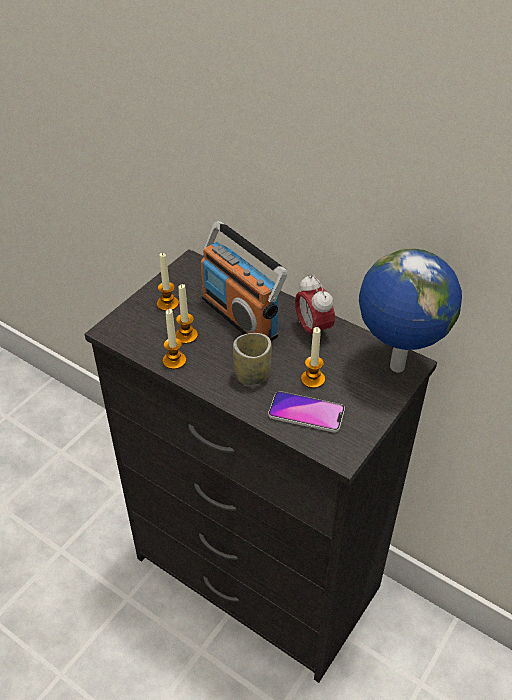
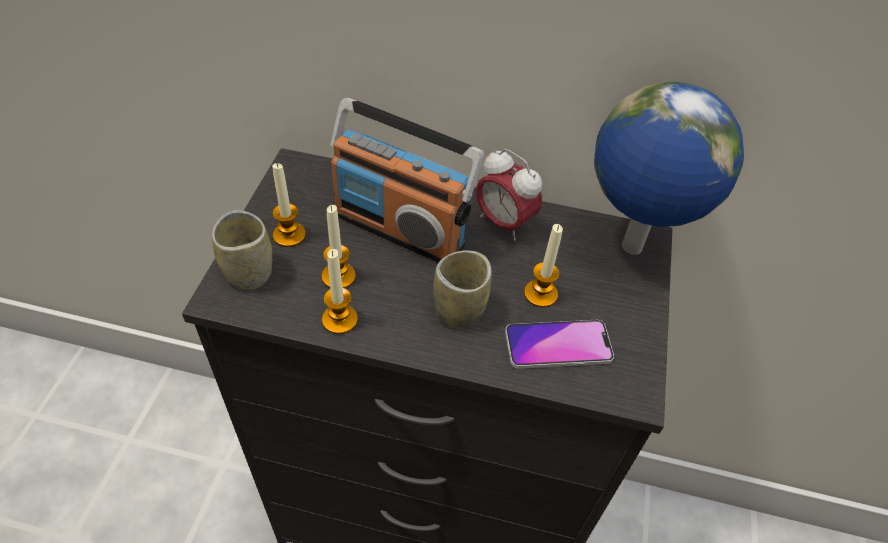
camera: 25 degrees left, 5 degrees up
none -> cup [212,210,272,290]

